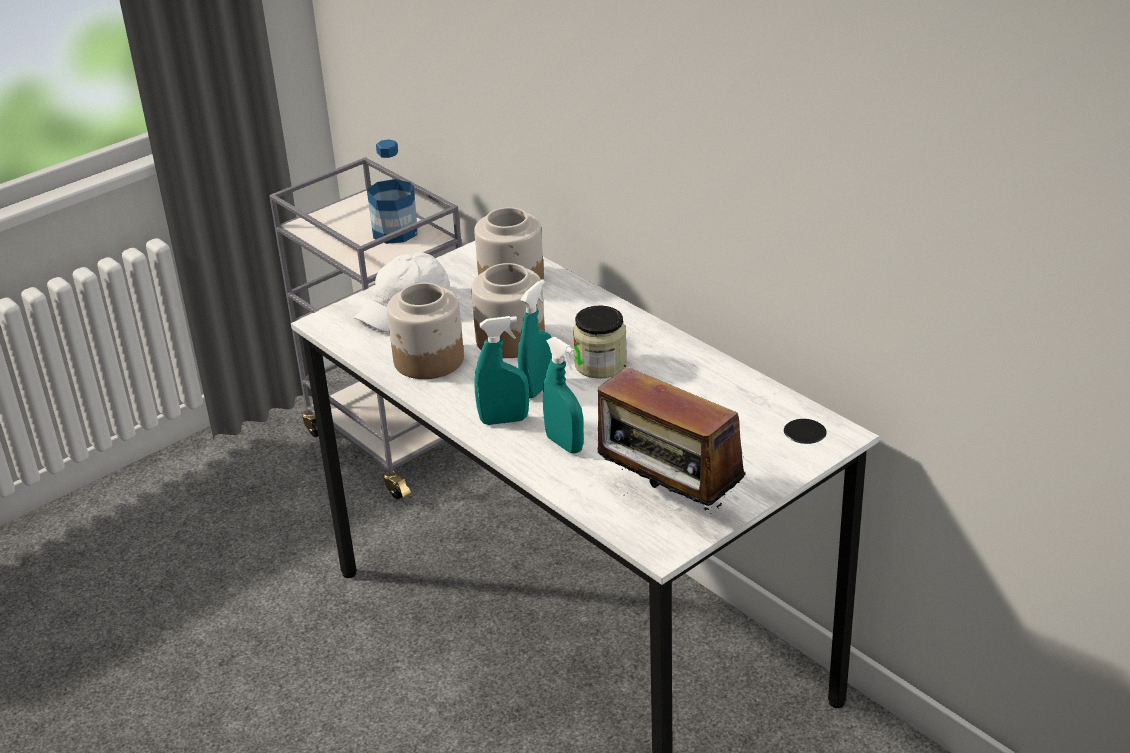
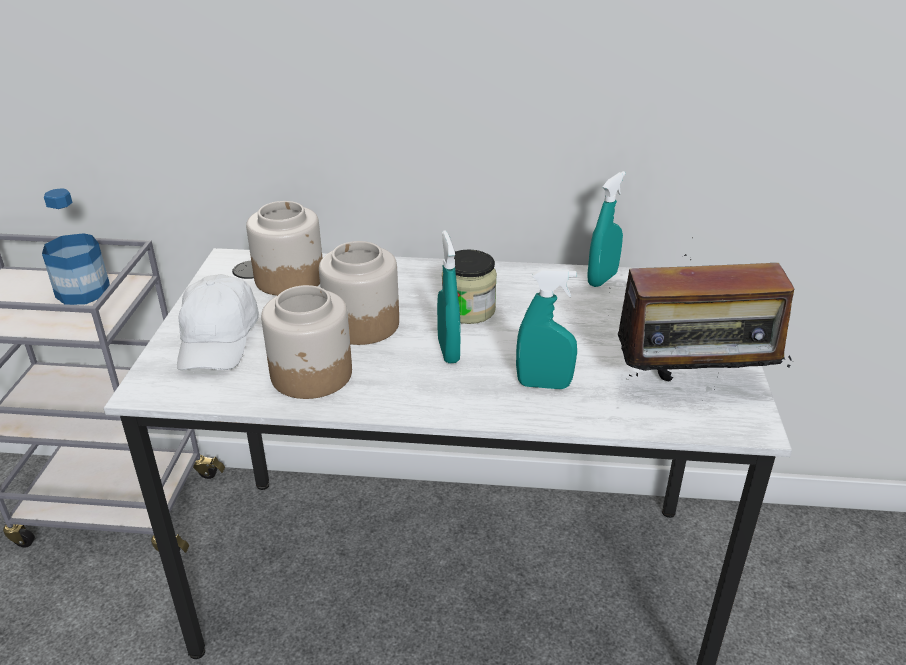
camera: 45 degrees left, 0 degrees up
turquoise spray bottle [474,316,529,425] -> turquoise spray bottle moved to [587,171,626,287]

